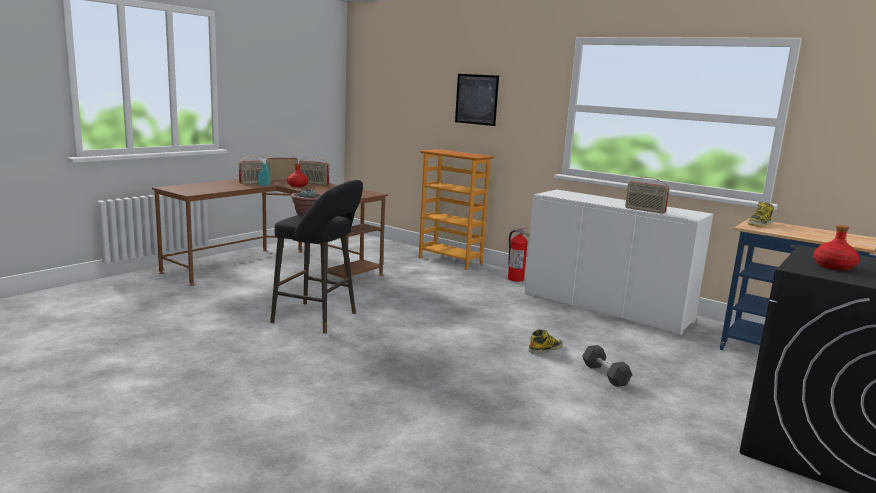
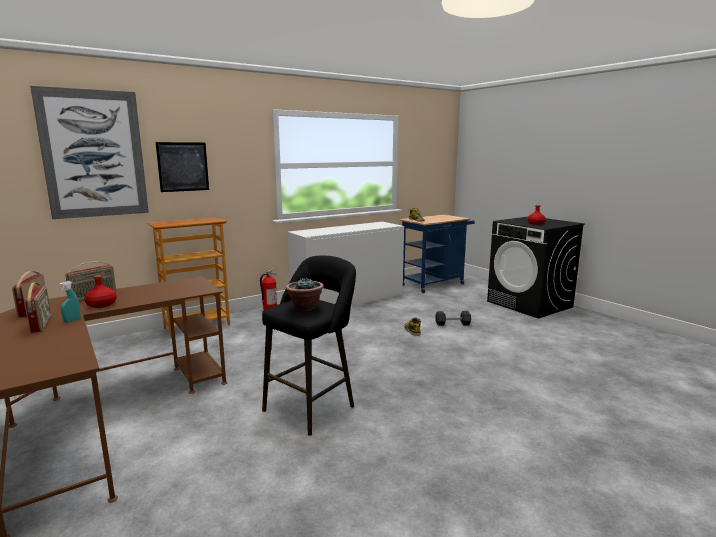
camera: 70 degrees left, 0 degrees up
radio [625,177,670,214] -> none
none -> picture [30,86,149,219]

